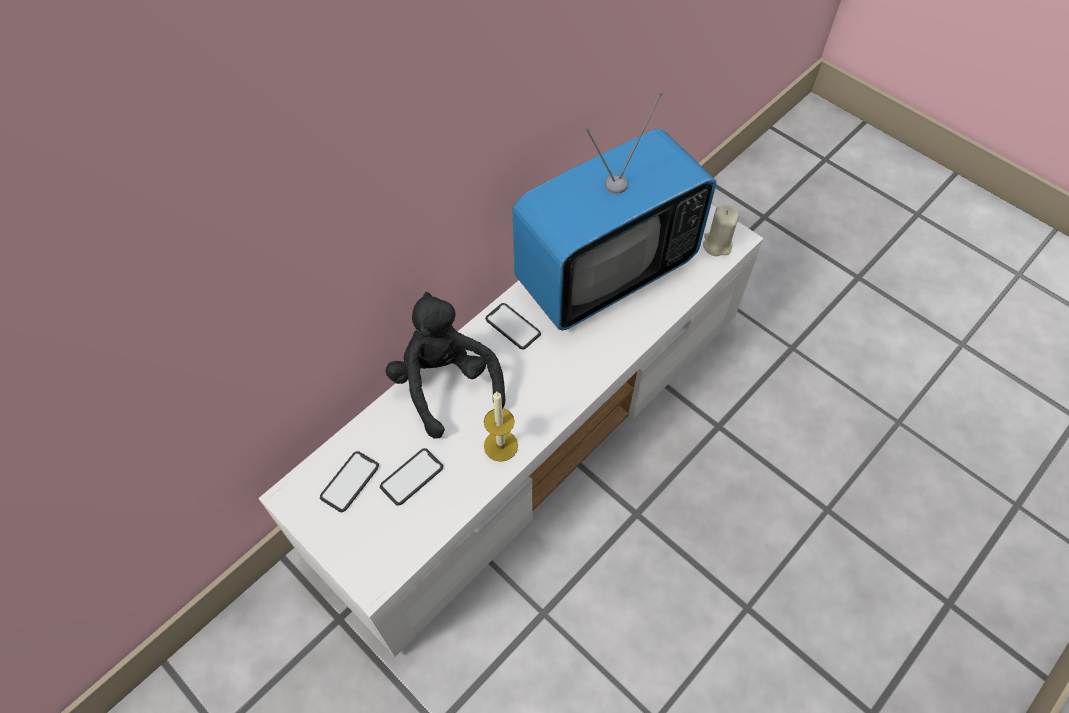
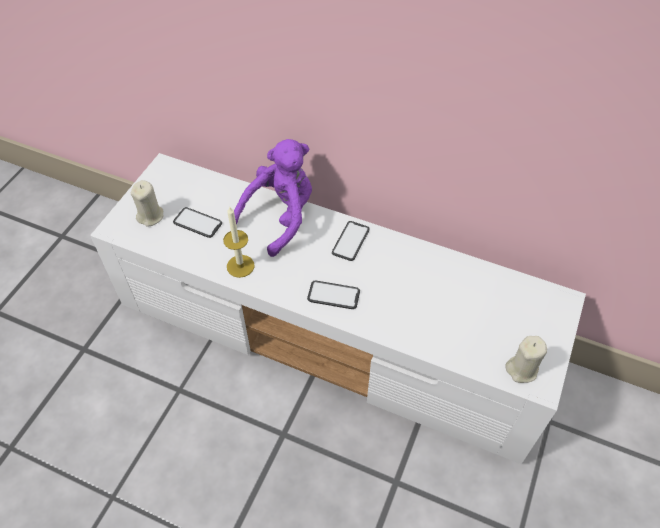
camera: 70 degrees right, 5 degrees down
phone [320,451,379,512] -> phone moved to [307,281,360,309]
black plush toy [386,292,505,439] -> purple plush toy [234,139,312,257]
television [513,93,717,330] -> none
none -> beige candle [131,180,163,227]

